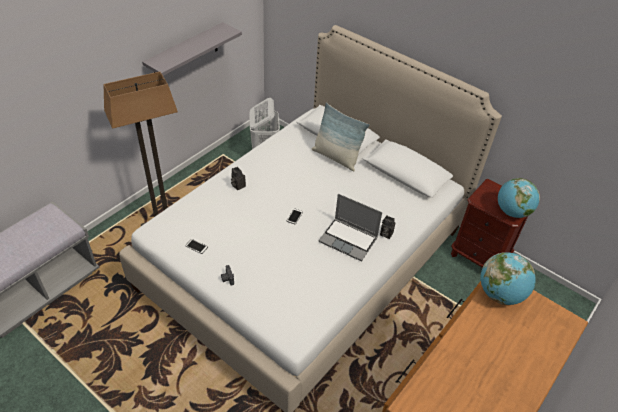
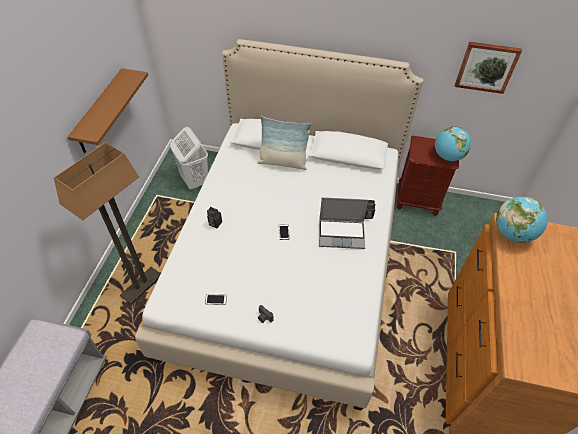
camera: 25 degrees left, 5 degrees up
grey shelf [142,22,242,76] -> brown shelf [68,68,148,153]
none -> picture [455,42,522,94]

